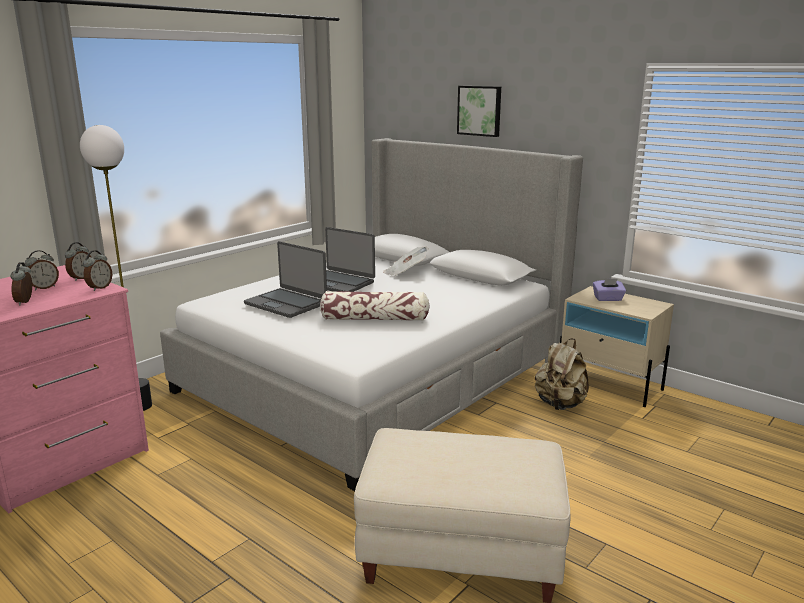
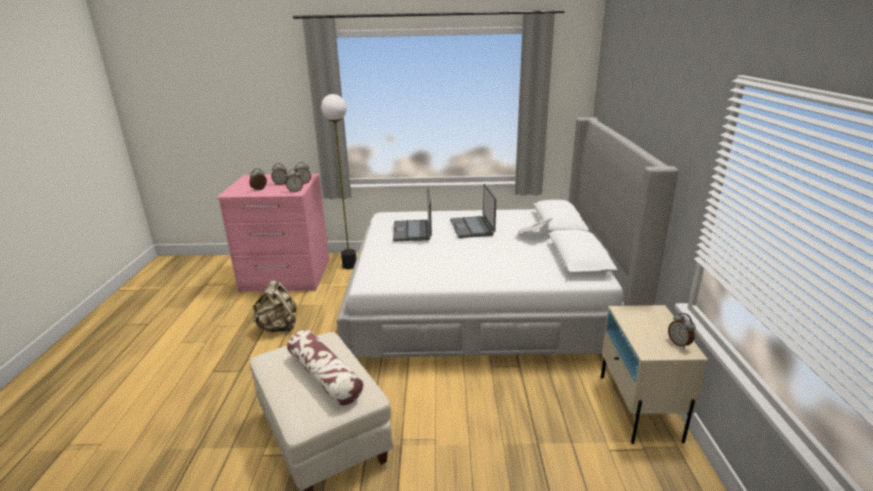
camera: 50 degrees right, 5 degrees up
pillow [320,291,430,320] -> pillow moved to [287,330,363,406]
picture [457,86,501,137] -> none
beige backpack [535,338,589,410] -> beige backpack moved to [252,281,297,332]
purple tissue box [593,278,626,301] -> none
none -> alarm clock [668,313,696,349]

